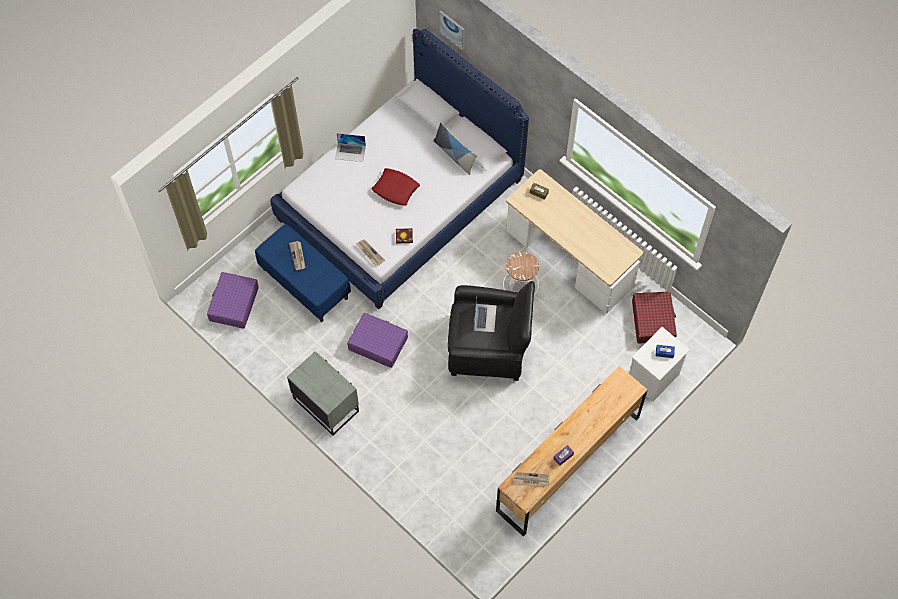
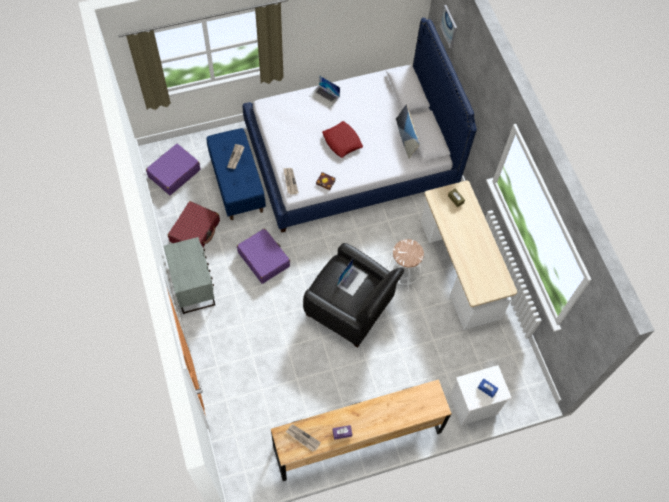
camera: 25 degrees right, 0 degrees up
red suitcase [632,291,677,344] -> red suitcase moved to [168,201,220,247]

